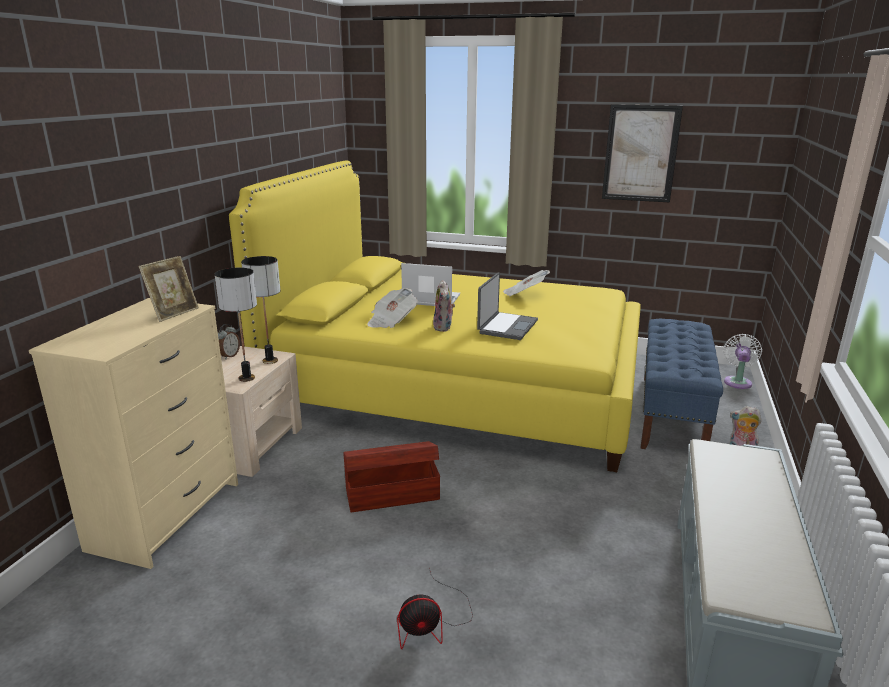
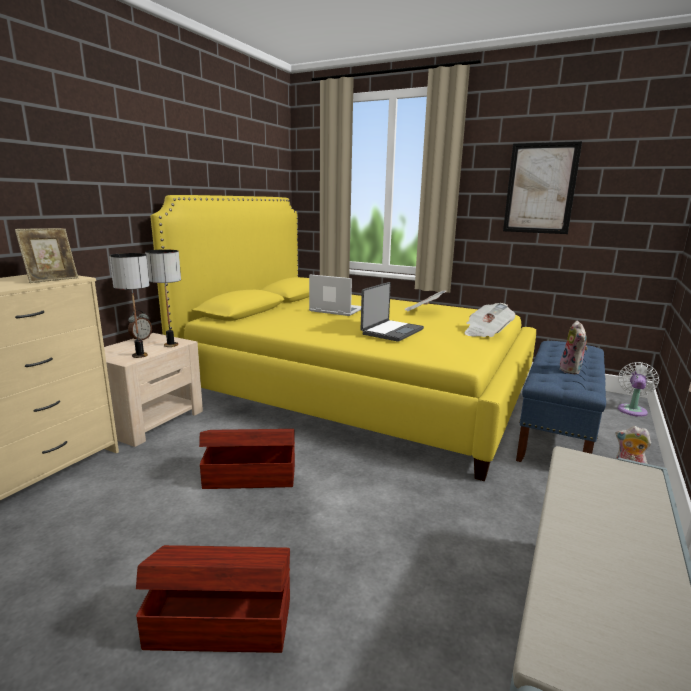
camera: 10 degrees right, 5 degrees down
newspaper [367,288,418,328] -> newspaper moved to [464,303,515,337]
fan [397,568,473,649] -> brown storage box [136,545,290,653]
plush toy [433,280,455,332] -> plush toy moved to [560,321,588,374]

